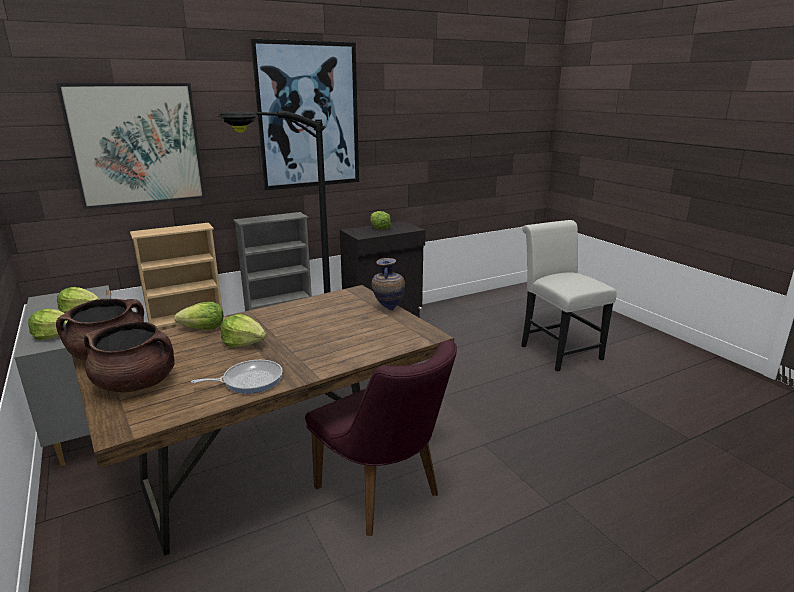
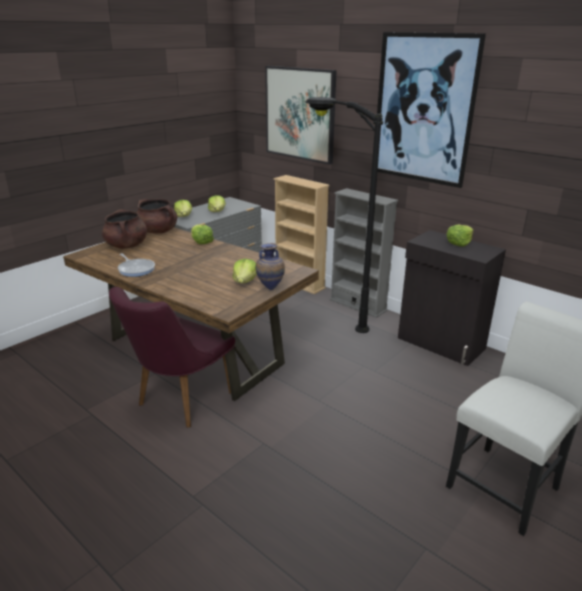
camera: 70 degrees right, 5 degrees up
lettuce [221,314,267,347] -> lettuce moved to [233,259,257,283]

